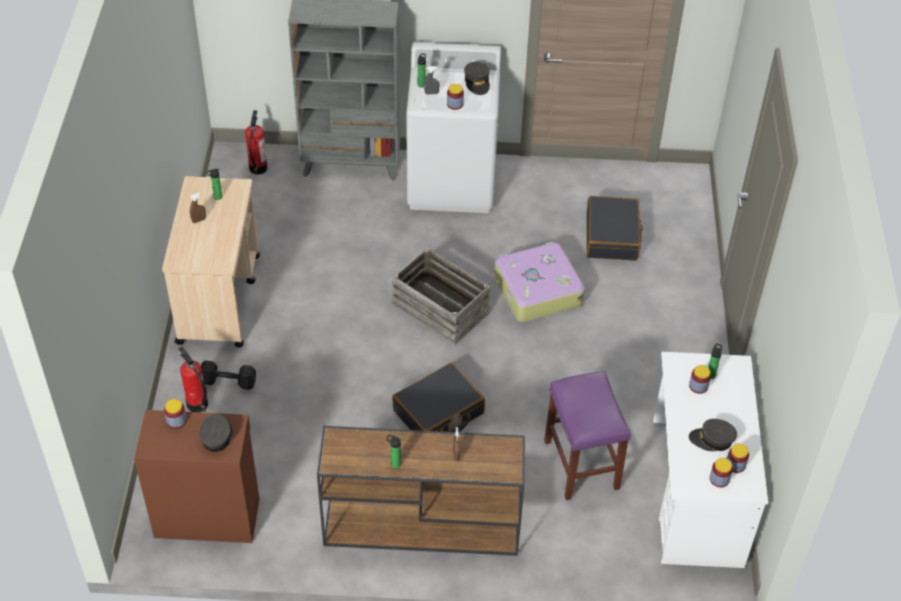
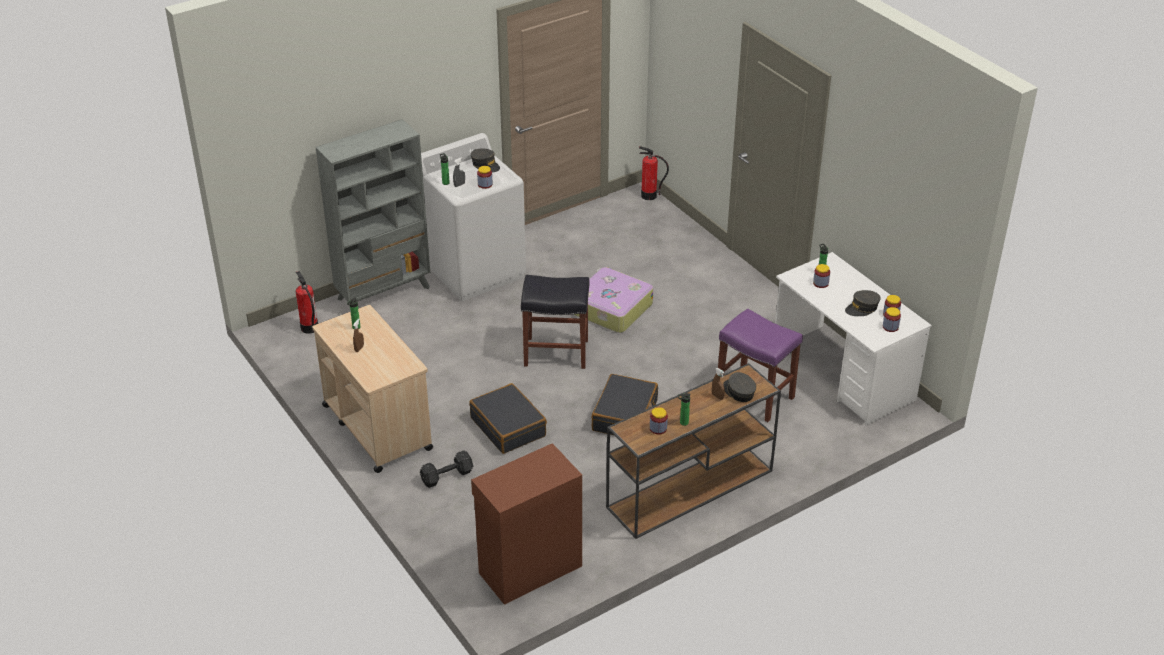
camera: 35 degrees left, 10 degrees down
jar [164,399,187,429] -> jar moved to [650,407,668,434]
fire extinguisher [178,347,208,412] -> fire extinguisher moved to [639,146,669,200]
grey cap [199,414,233,452] -> grey cap moved to [723,372,756,402]
crate [392,247,491,345] -> black stool [521,275,589,369]
black suitcase [587,196,643,261] -> black suitcase moved to [469,383,547,454]

